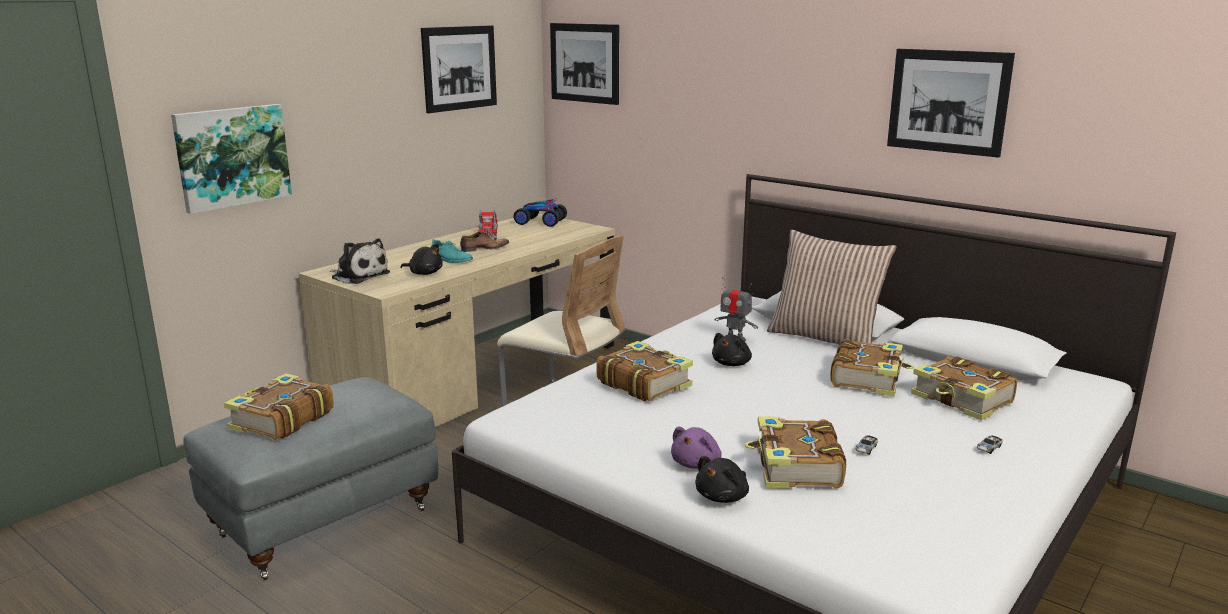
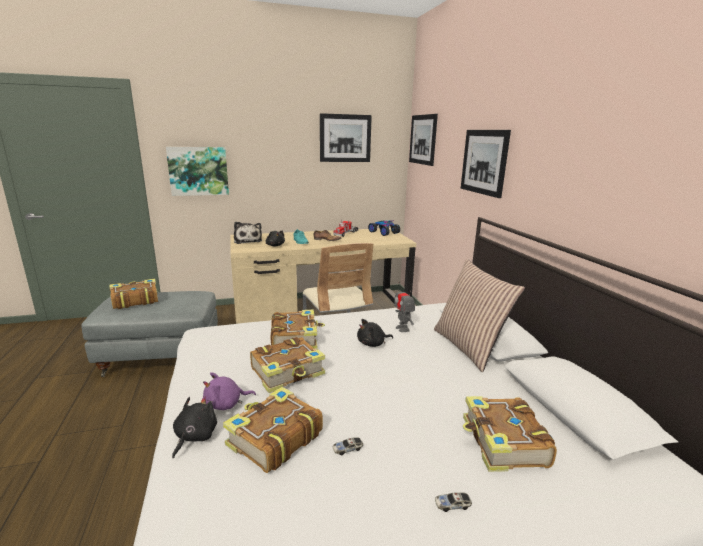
camera: 35 degrees right, 0 degrees up
black plush toy [695,456,749,503] -> black plush toy turned 120 degrees clockwise [172,396,217,458]
book [830,339,914,396] -> book moved to [250,337,325,393]
picture [887,49,1015,158] -> picture moved to [461,130,511,198]

